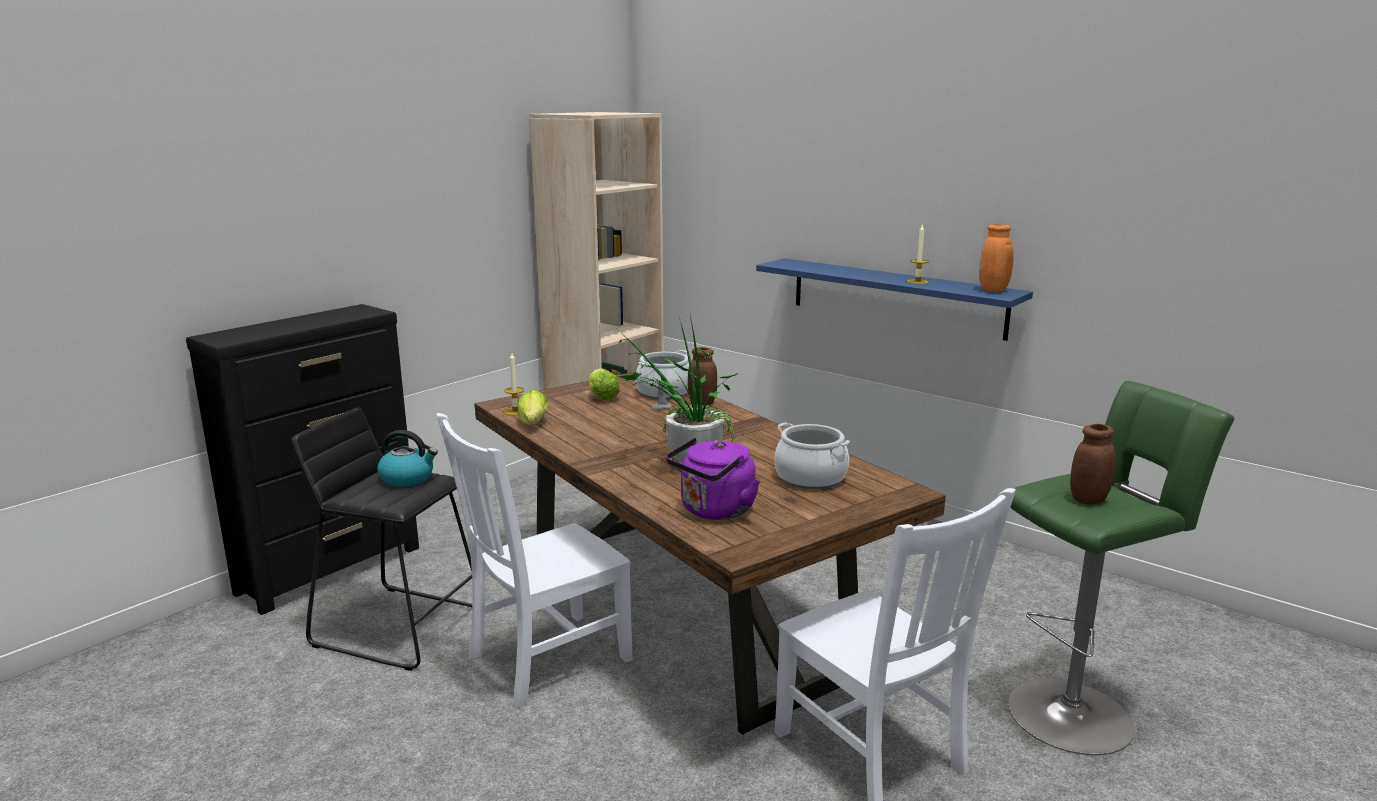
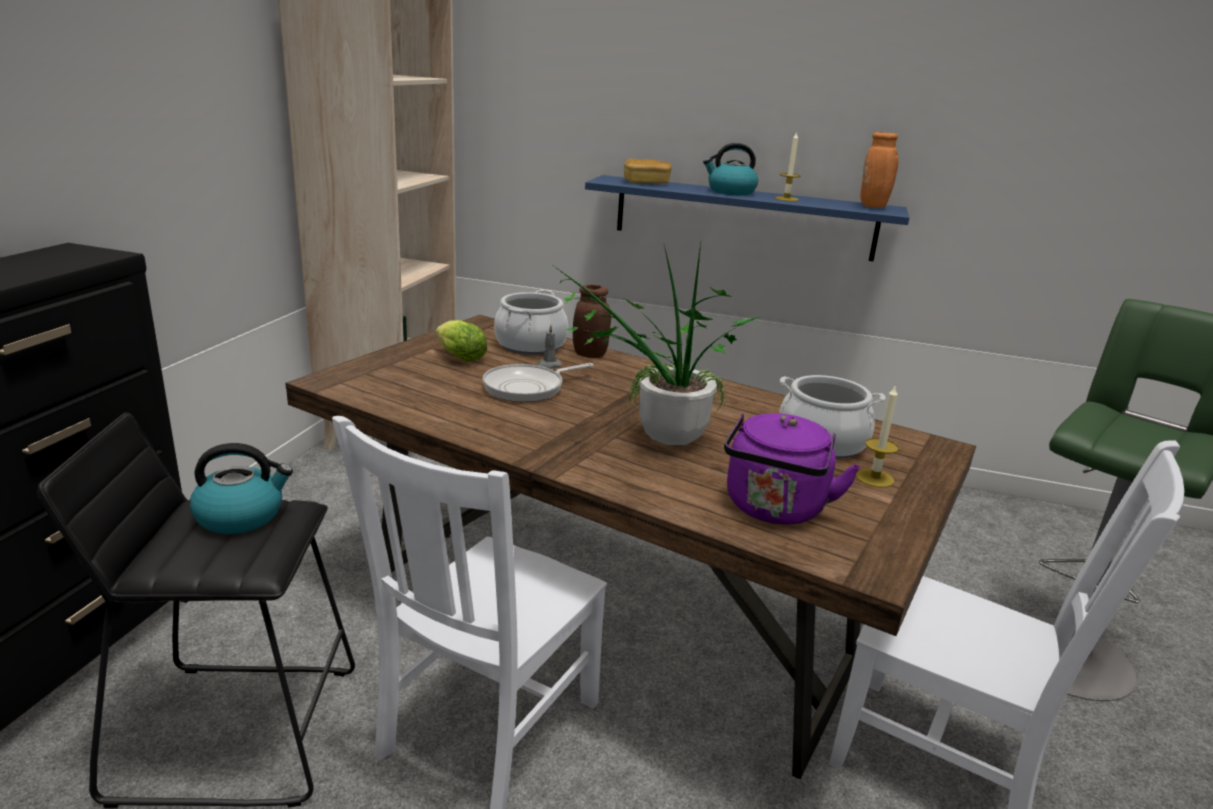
camera: 25 degrees left, 5 degrees up
candle [504,353,524,416] -> candle moved to [856,386,899,488]
lettuce [517,389,549,425] -> none
brown jar [1070,424,1116,504] -> none
none -> frying pan [482,363,594,402]
none -> bread [624,159,672,184]
none -> kettle [703,143,758,195]

